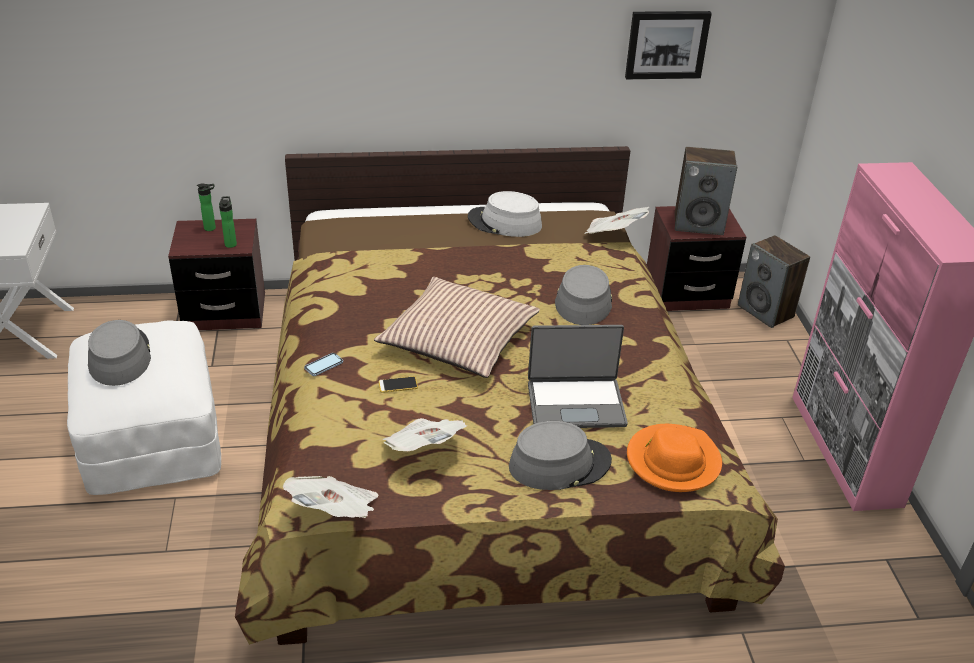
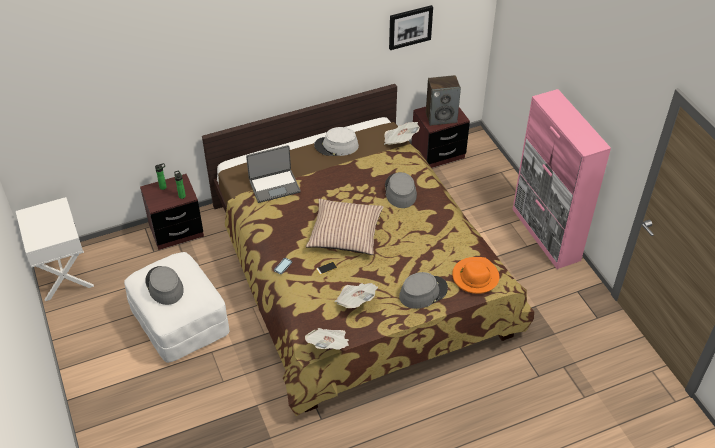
camera: 15 degrees left, 10 degrees up
laptop [528,325,628,428] -> laptop moved to [246,145,301,203]
speaker [738,235,810,328] -> none

